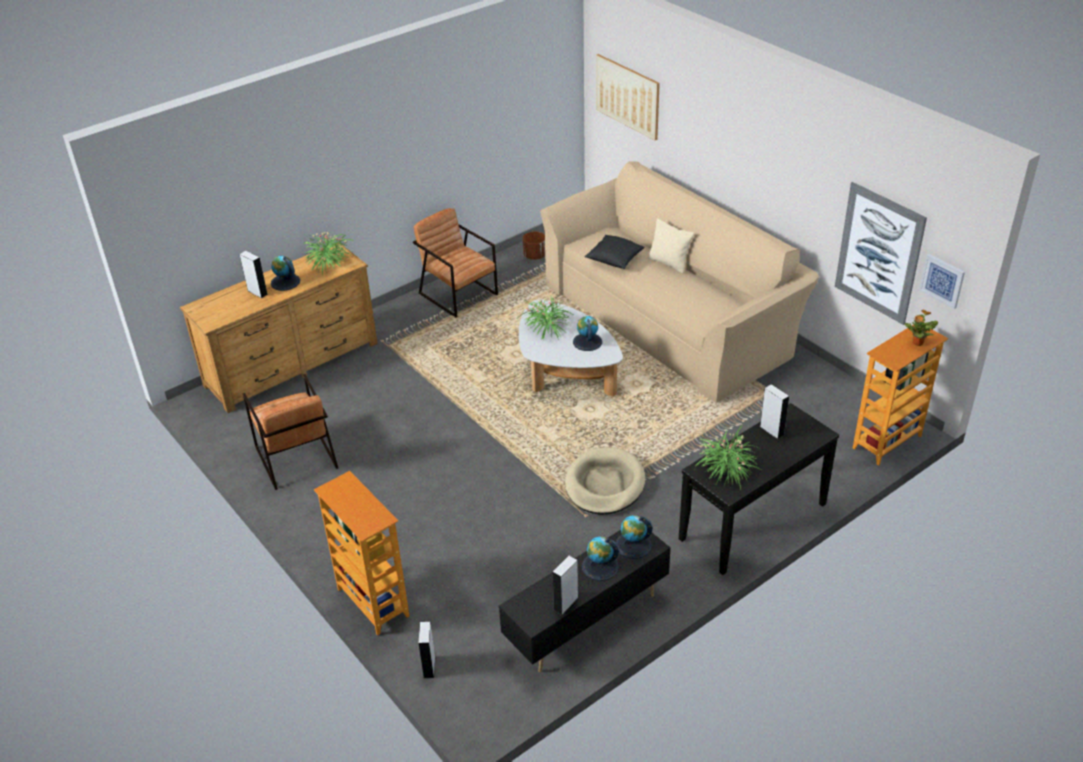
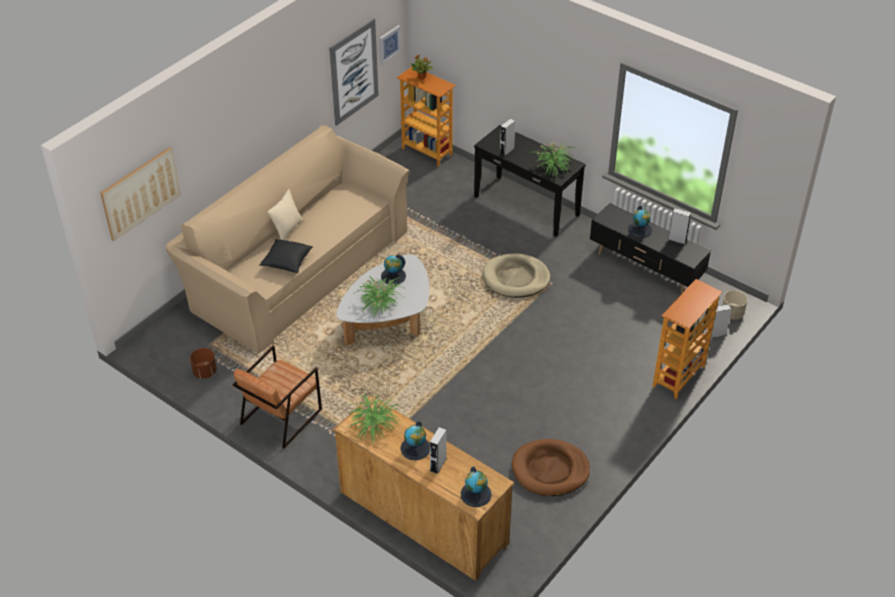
camera: 105 degrees left, 5 degrees up
brown armchair [243,374,338,490] -> brown dog bed [512,439,590,496]
globe [616,515,652,559] -> globe moved to [461,466,492,507]
none -> beige planter [722,290,747,319]

